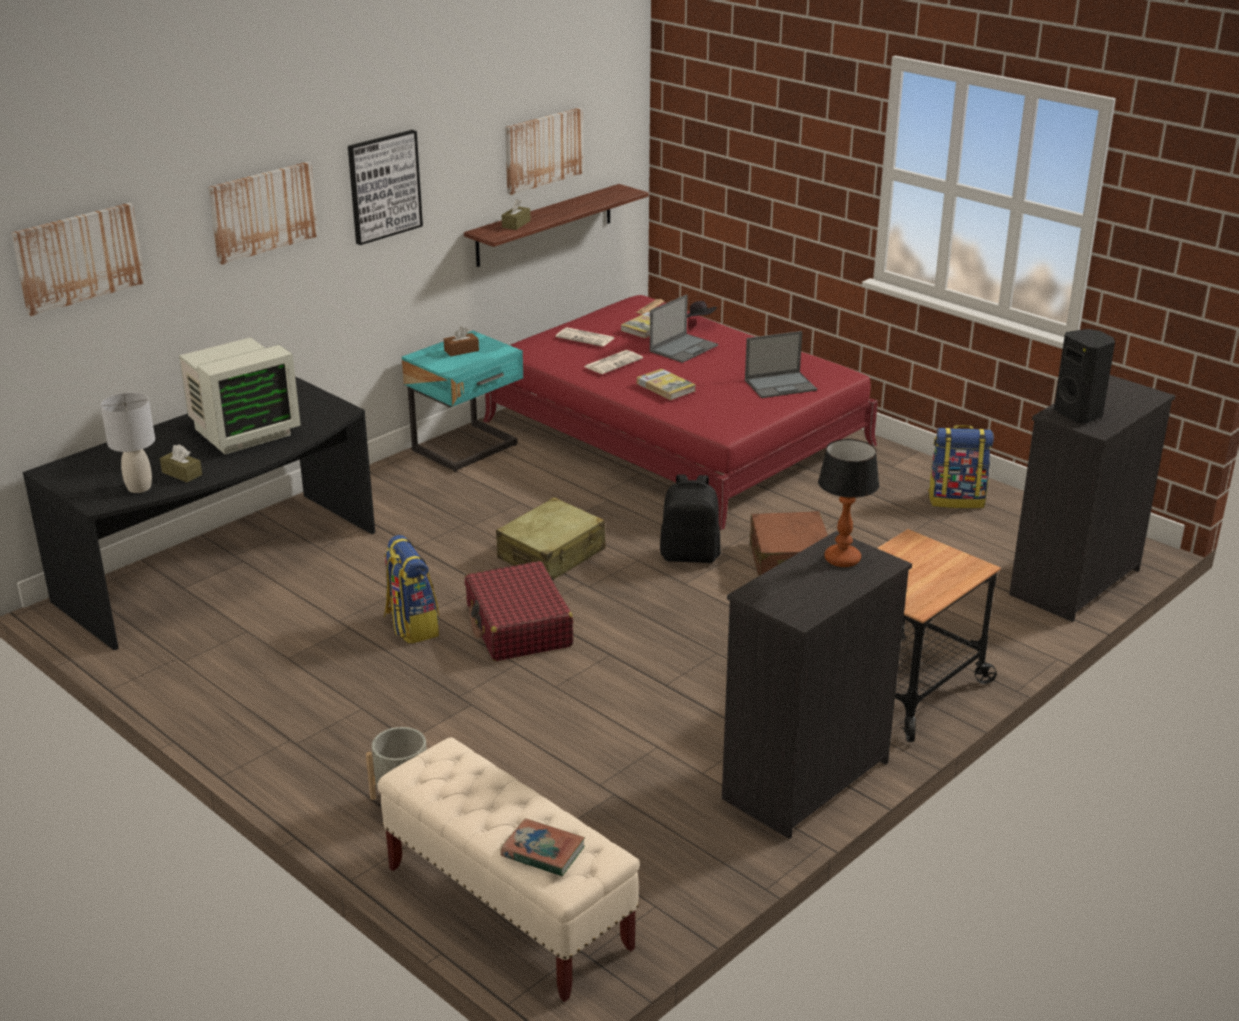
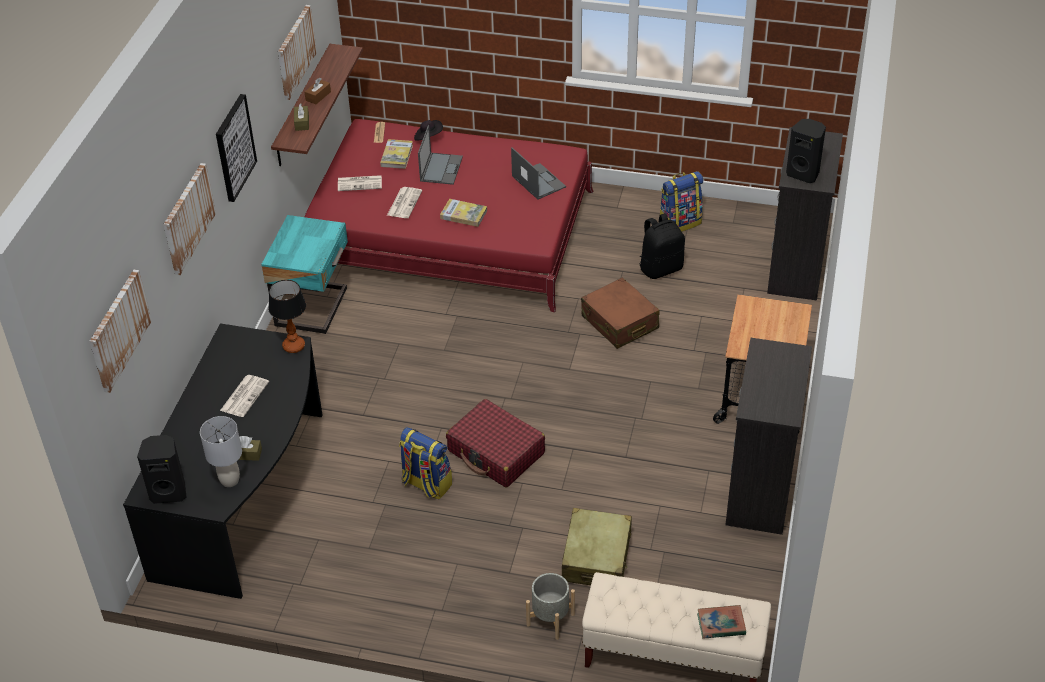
camera: 30 degrees left, 15 degrees up
monitor [179,337,301,454] -> newspaper [220,375,269,417]
brown tissue box [444,327,479,356] -> brown tissue box moved to [305,78,331,104]
beige suitcase [496,497,605,581] -> beige suitcase moved to [562,508,632,585]
black backpack [660,474,721,563] -> black backpack moved to [639,213,685,279]
laptop [745,331,817,398] -> laptop turned 75 degrees counterclockwise [511,147,566,200]
table lamp [818,439,880,567] -> table lamp moved to [268,280,306,353]
none -> black speaker [137,435,186,504]

